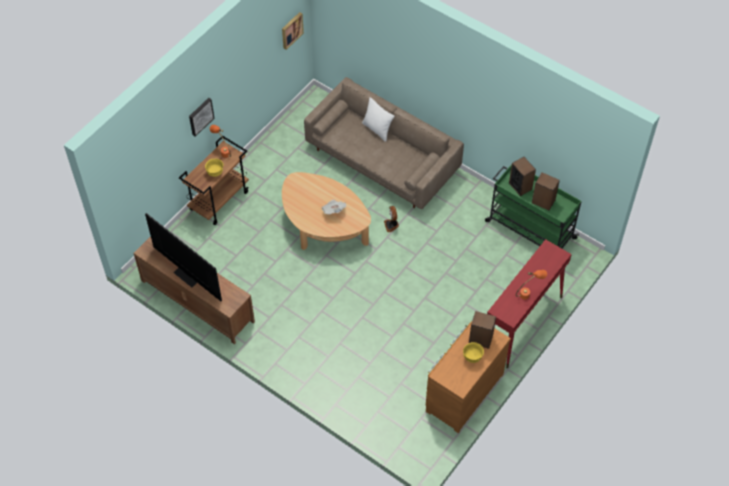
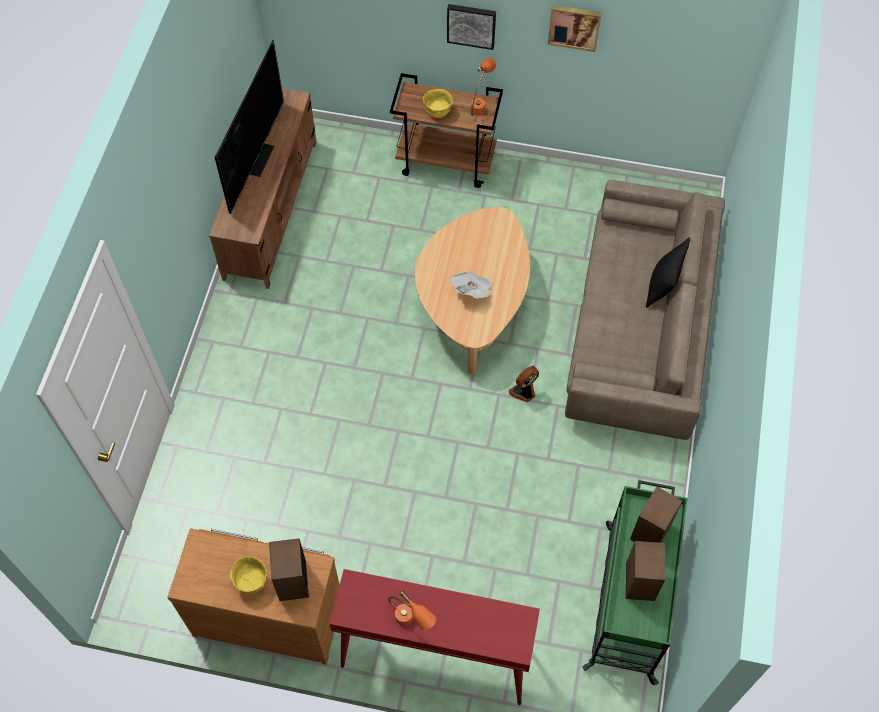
camera: 65 degrees right, 5 degrees up
picture [282,12,304,50] -> picture moved to [548,5,602,52]
white pillow [362,97,394,142] -> black pillow [646,237,690,308]

